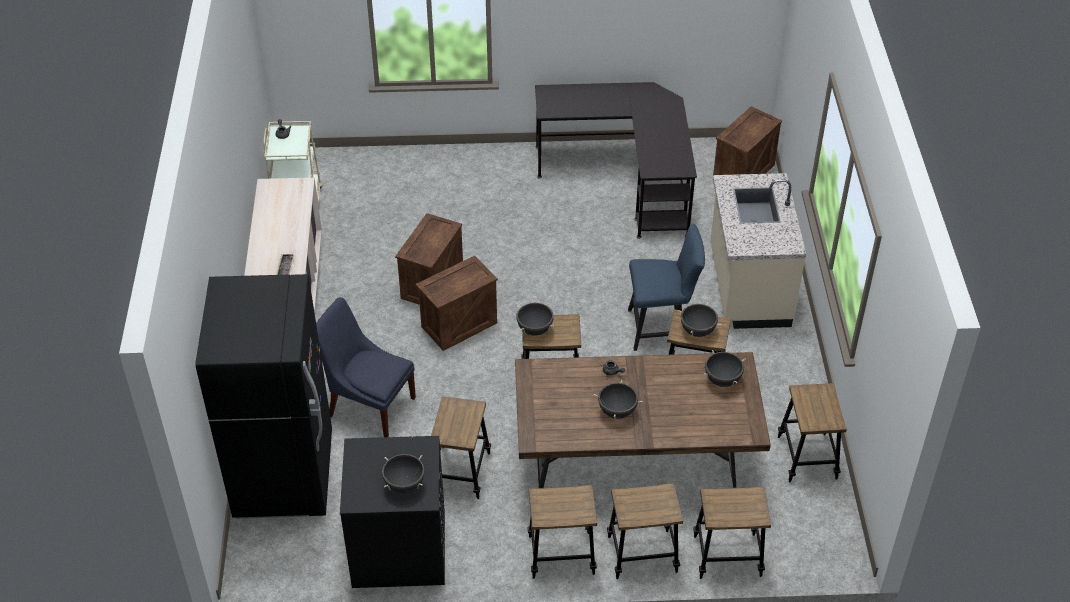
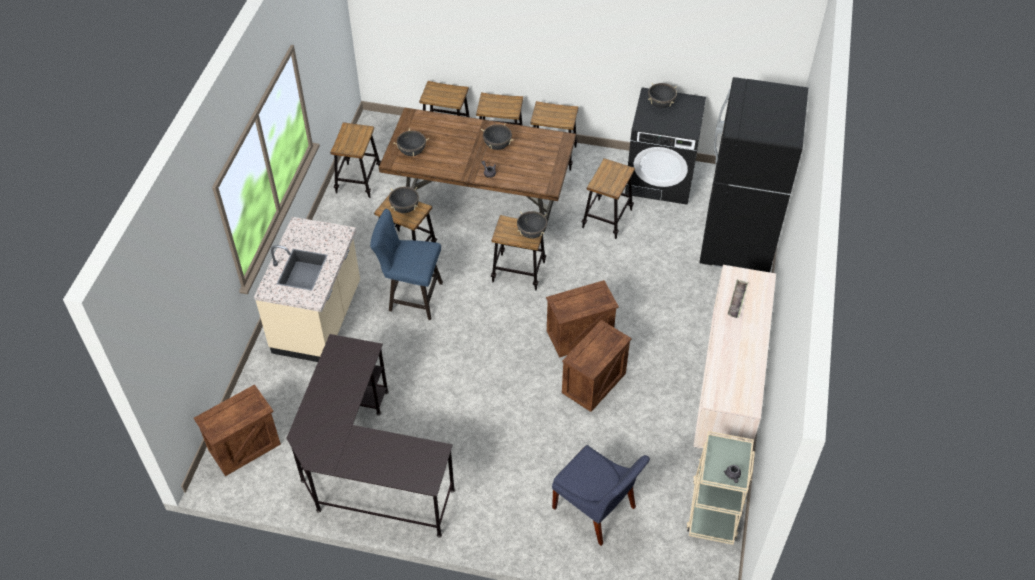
camera: 165 degrees left, 5 degrees up
blue chair [316,297,416,437] -> blue chair moved to [552,445,650,546]

